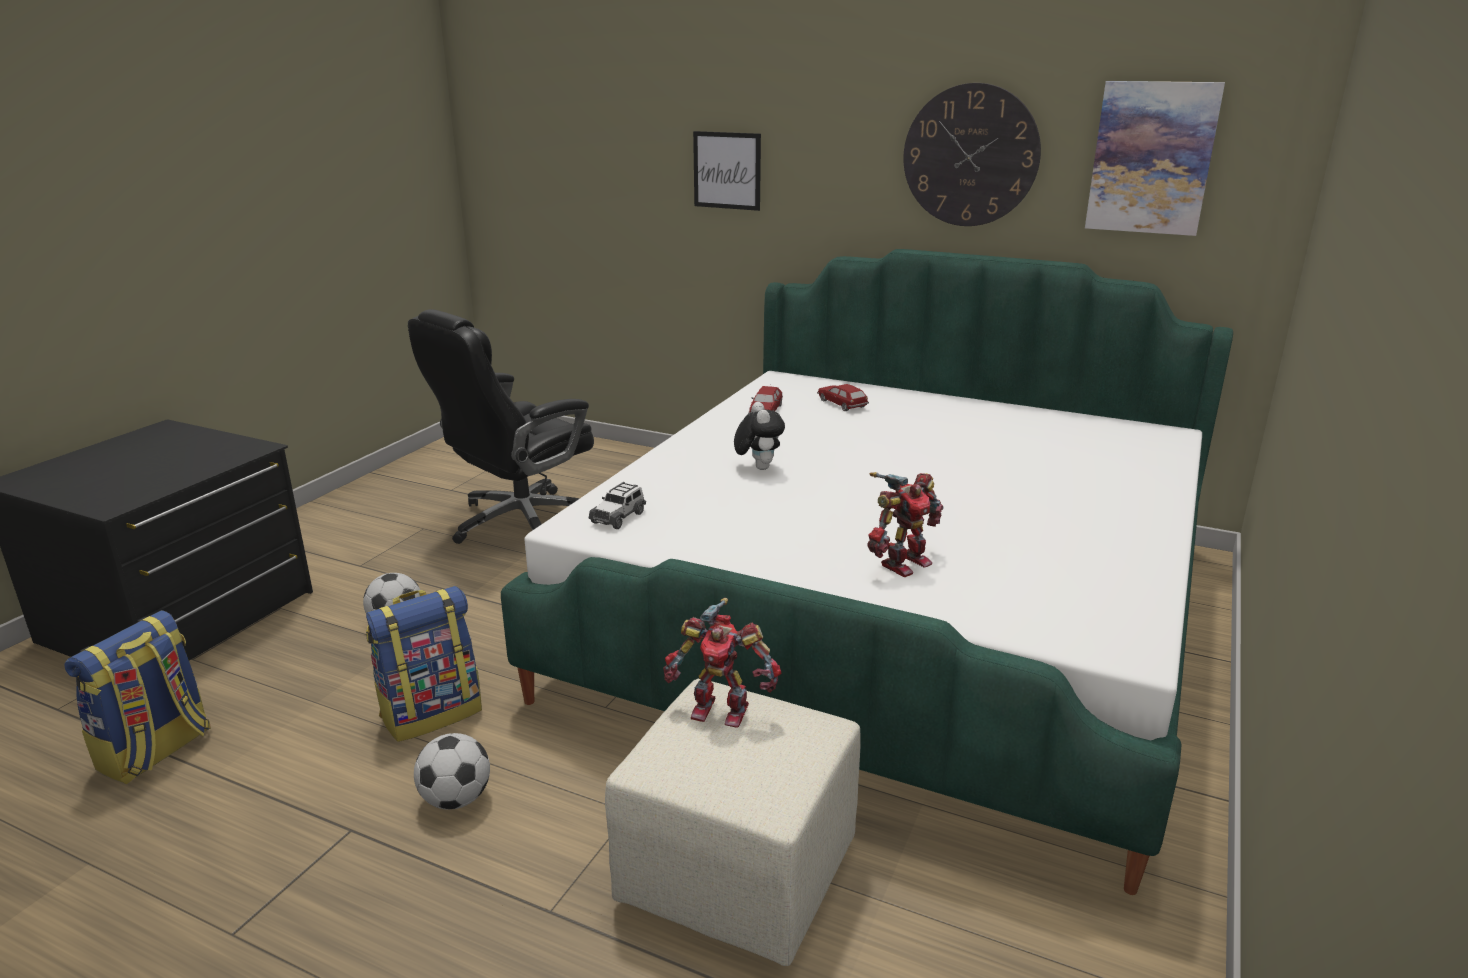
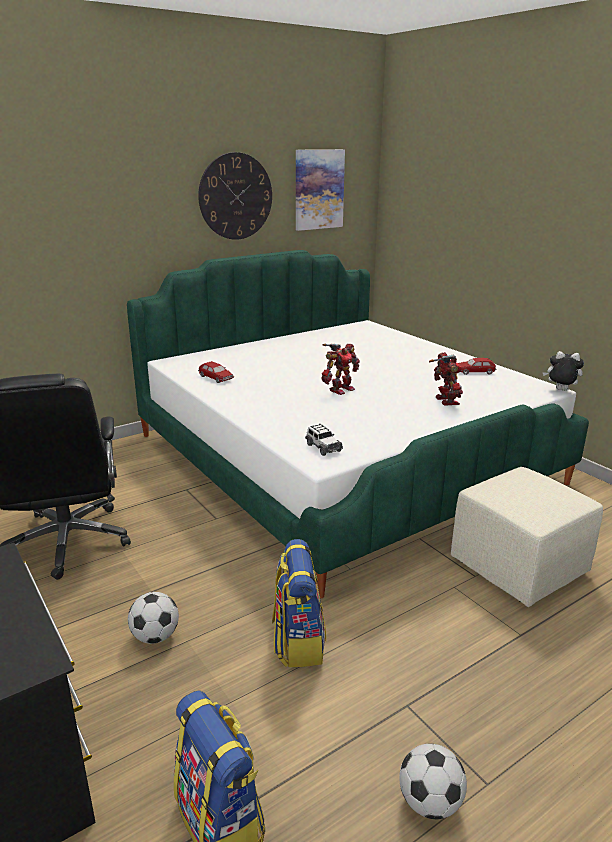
camera: 60 degrees left, 0 degrees up
football [414,733,490,810] -> football moved to [399,744,467,819]
toy robot [663,598,781,728] -> toy robot moved to [322,344,360,395]
picture [693,131,761,211] -> none
plush toy [734,402,785,470] -> plush toy moved to [543,351,584,391]
toy car [817,384,869,411] -> toy car moved to [458,358,497,375]

